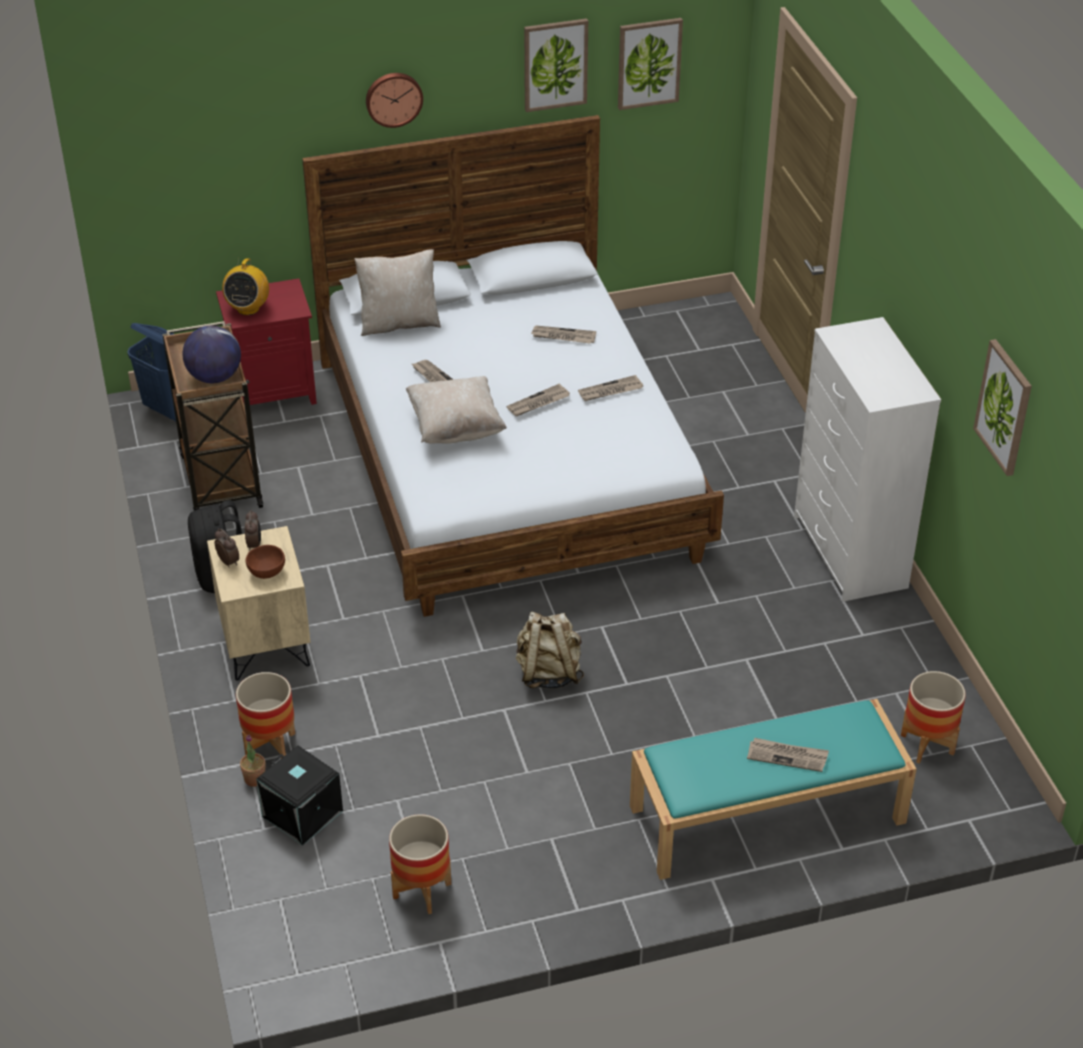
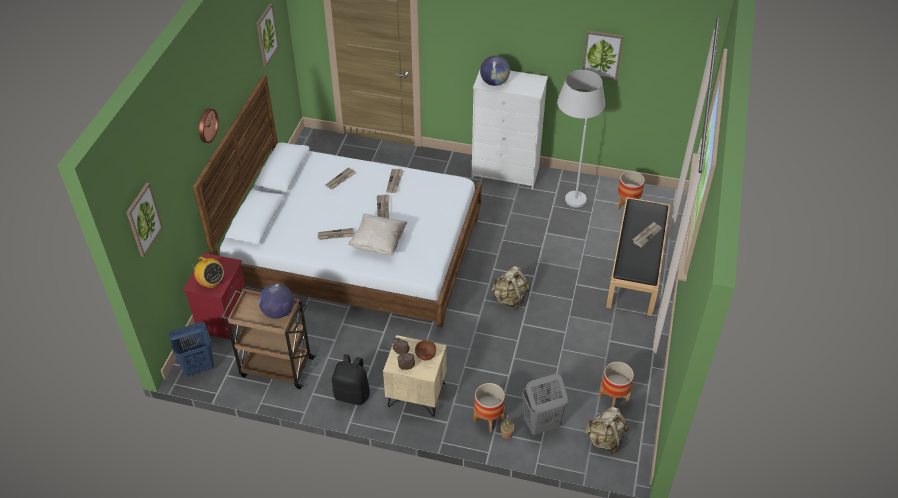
camera: 60 degrees left, 5 degrees up
black storage box [256,745,343,846] -> grey laundry basket [522,374,568,435]
beige pillow [354,249,441,336] -> none
picture [524,18,588,112] -> picture moved to [126,183,163,257]
turquoise bench [630,699,917,880] -> black bench [606,197,670,316]
none -> globe [480,56,510,86]
none -> white floor lamp [557,70,605,208]
none -> beige backpack [585,407,629,454]

